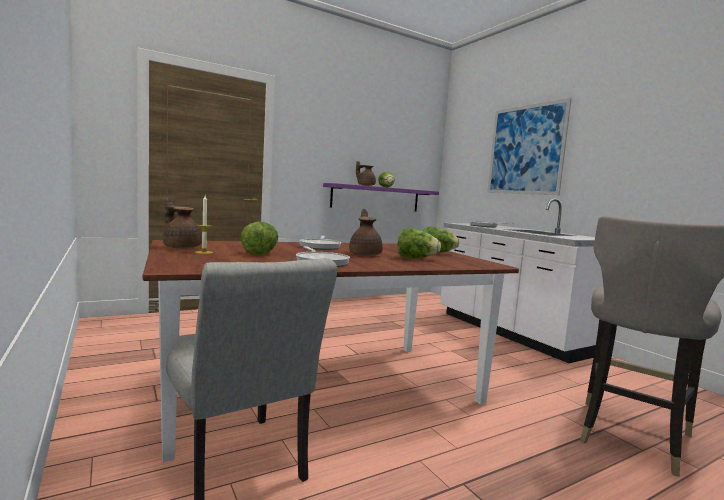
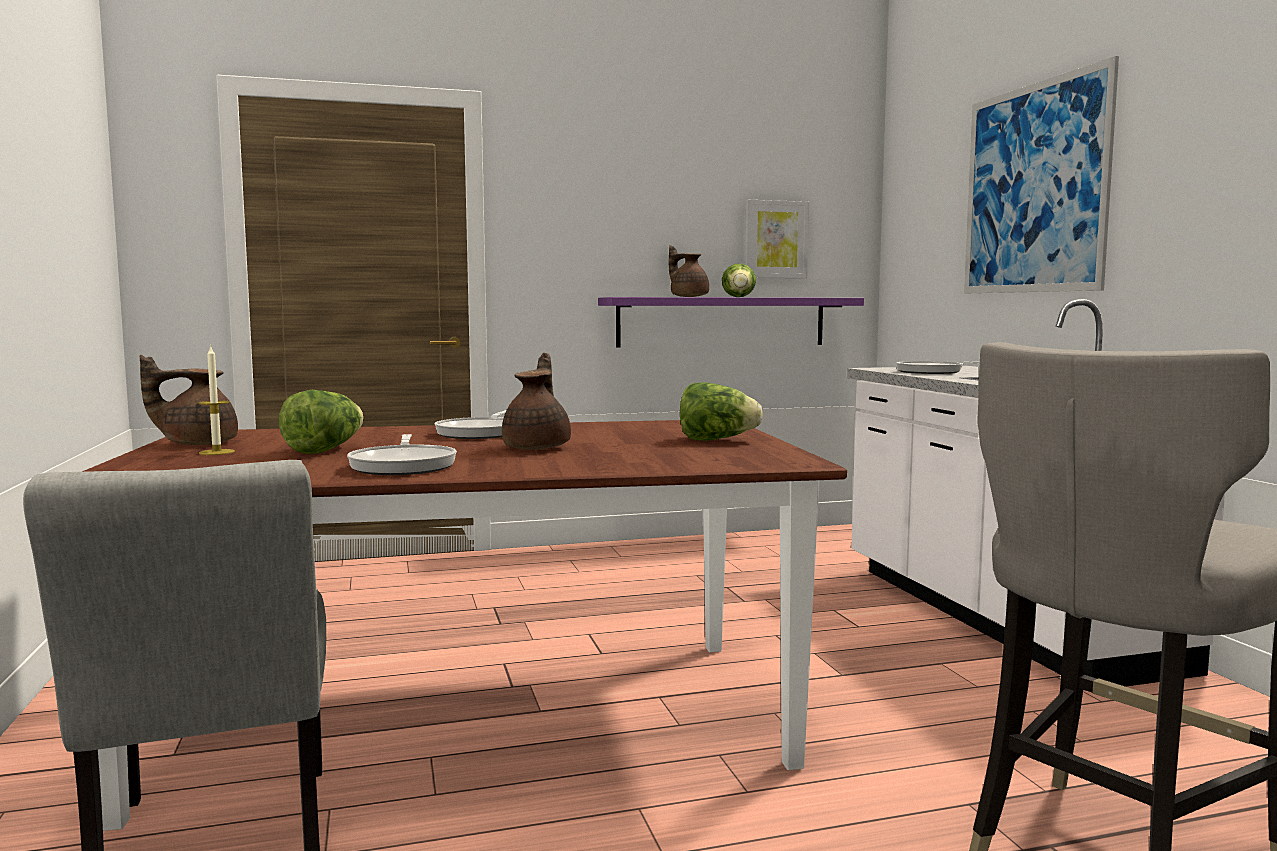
camera: 15 degrees right, 0 degrees up
brown teapot [163,197,202,249] -> brown teapot turned 75 degrees counterclockwise [140,355,238,445]
lettuce [398,228,441,259] -> none
none -> picture [745,200,809,278]

